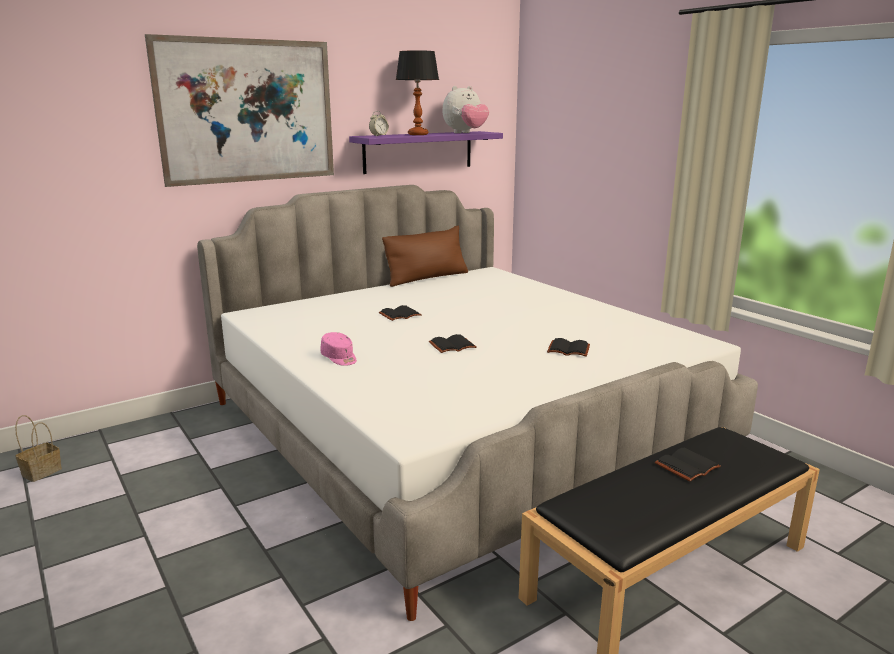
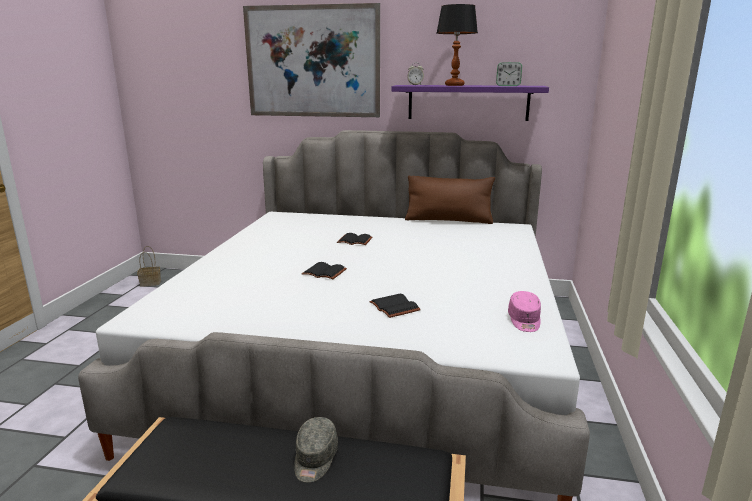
camera: 45 degrees right, 0 degrees up
pink cap [321,332,357,366] -> pink cap moved to [508,291,541,332]
plush toy [443,86,489,133] -> alarm clock [496,62,522,86]
black book [655,447,721,481] -> grey cap [294,417,338,483]

